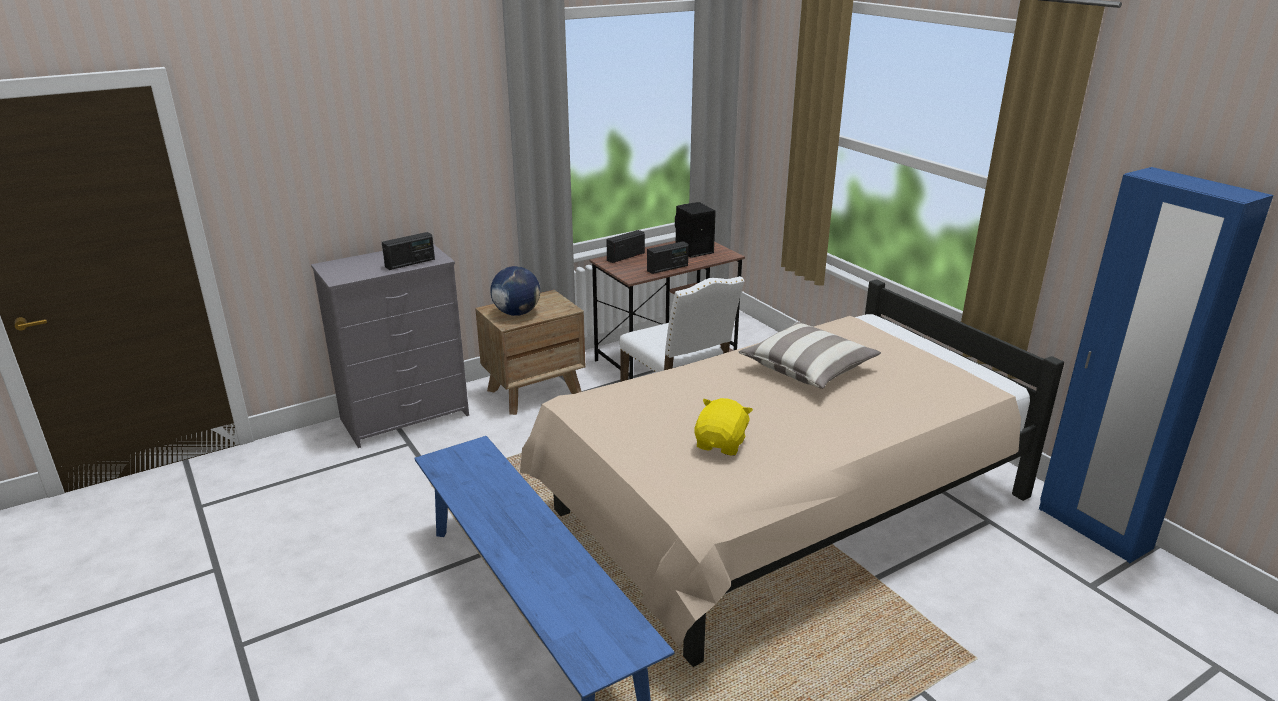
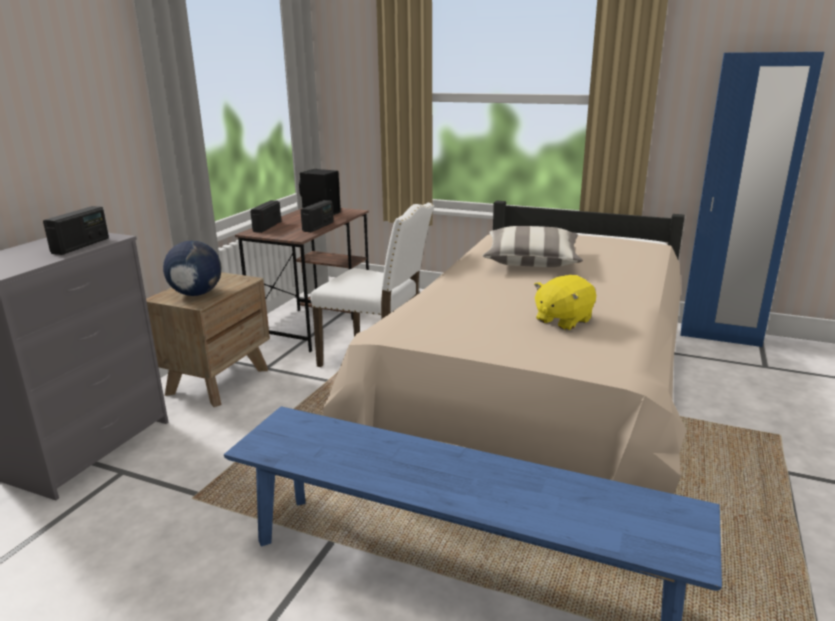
camera: 35 degrees left, 5 degrees down
yellow plush toy [694,398,753,456] -> yellow plush toy turned 120 degrees counterclockwise [534,275,596,330]

